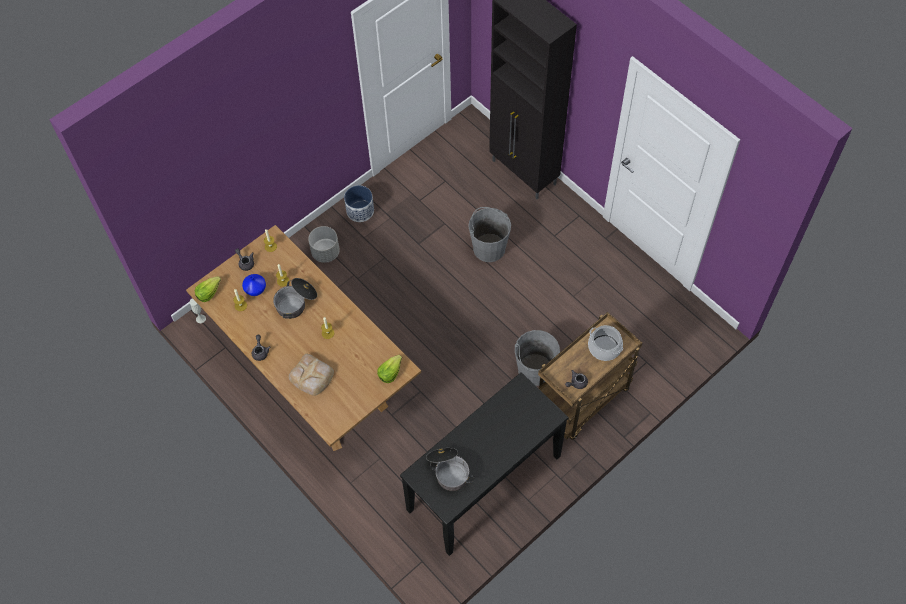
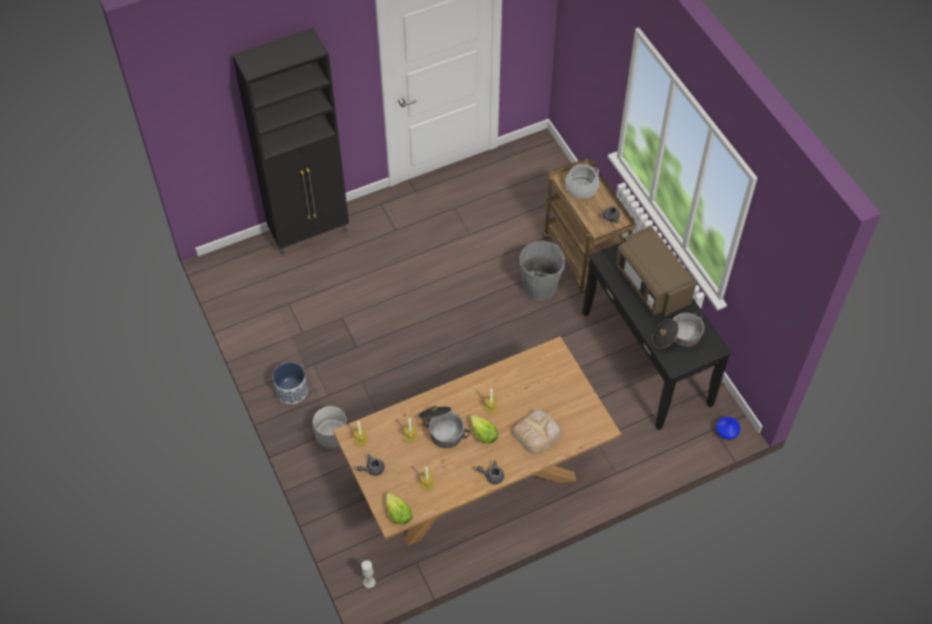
camera: 75 degrees left, 5 degrees down
blue vase [242,274,266,296] -> blue vase moved to [716,416,740,440]
lettuce [377,355,402,383] -> lettuce moved to [470,415,498,444]
grey bucket [468,207,511,262] -> none
none -> brown microwave [615,225,696,317]

